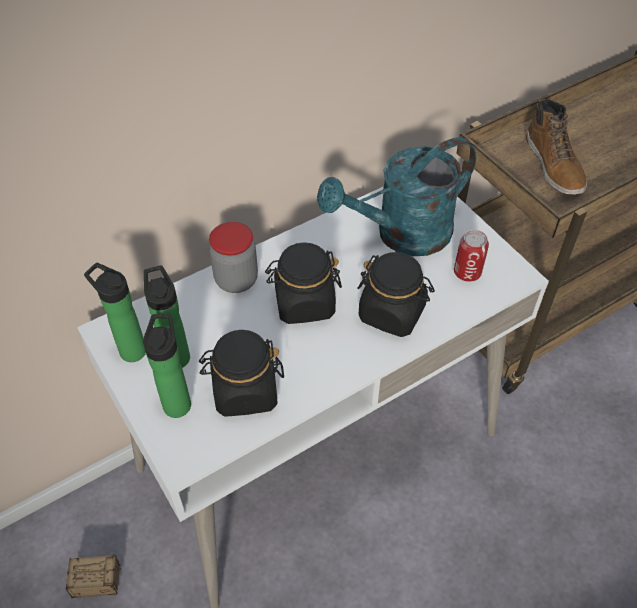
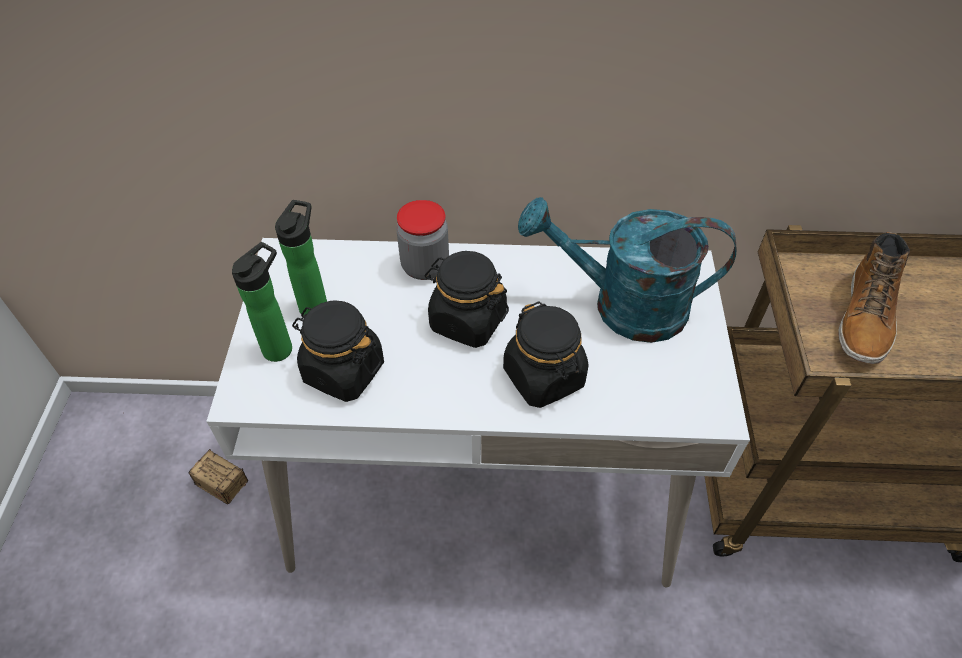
camera: 35 degrees right, 0 degrees up
bottle [84,263,146,362] -> none
can [454,229,489,282] -> none

